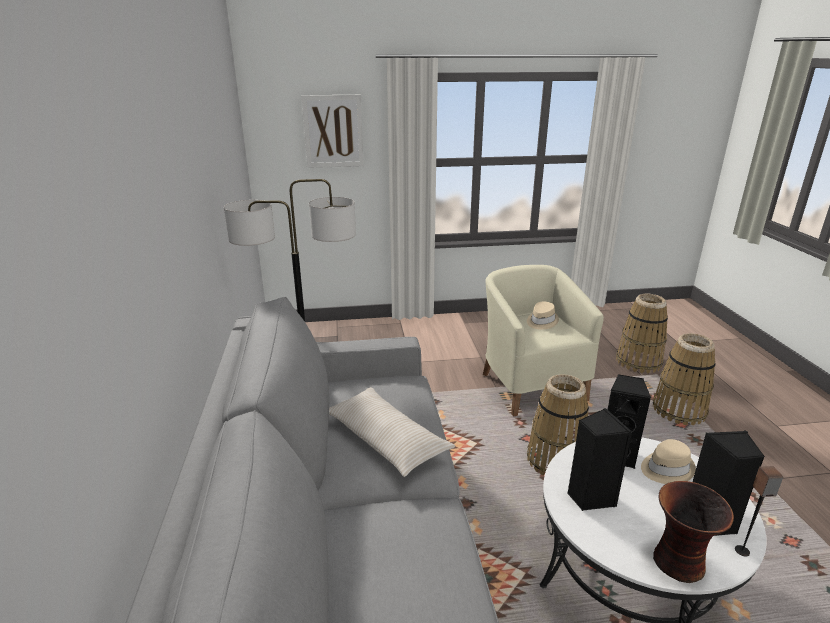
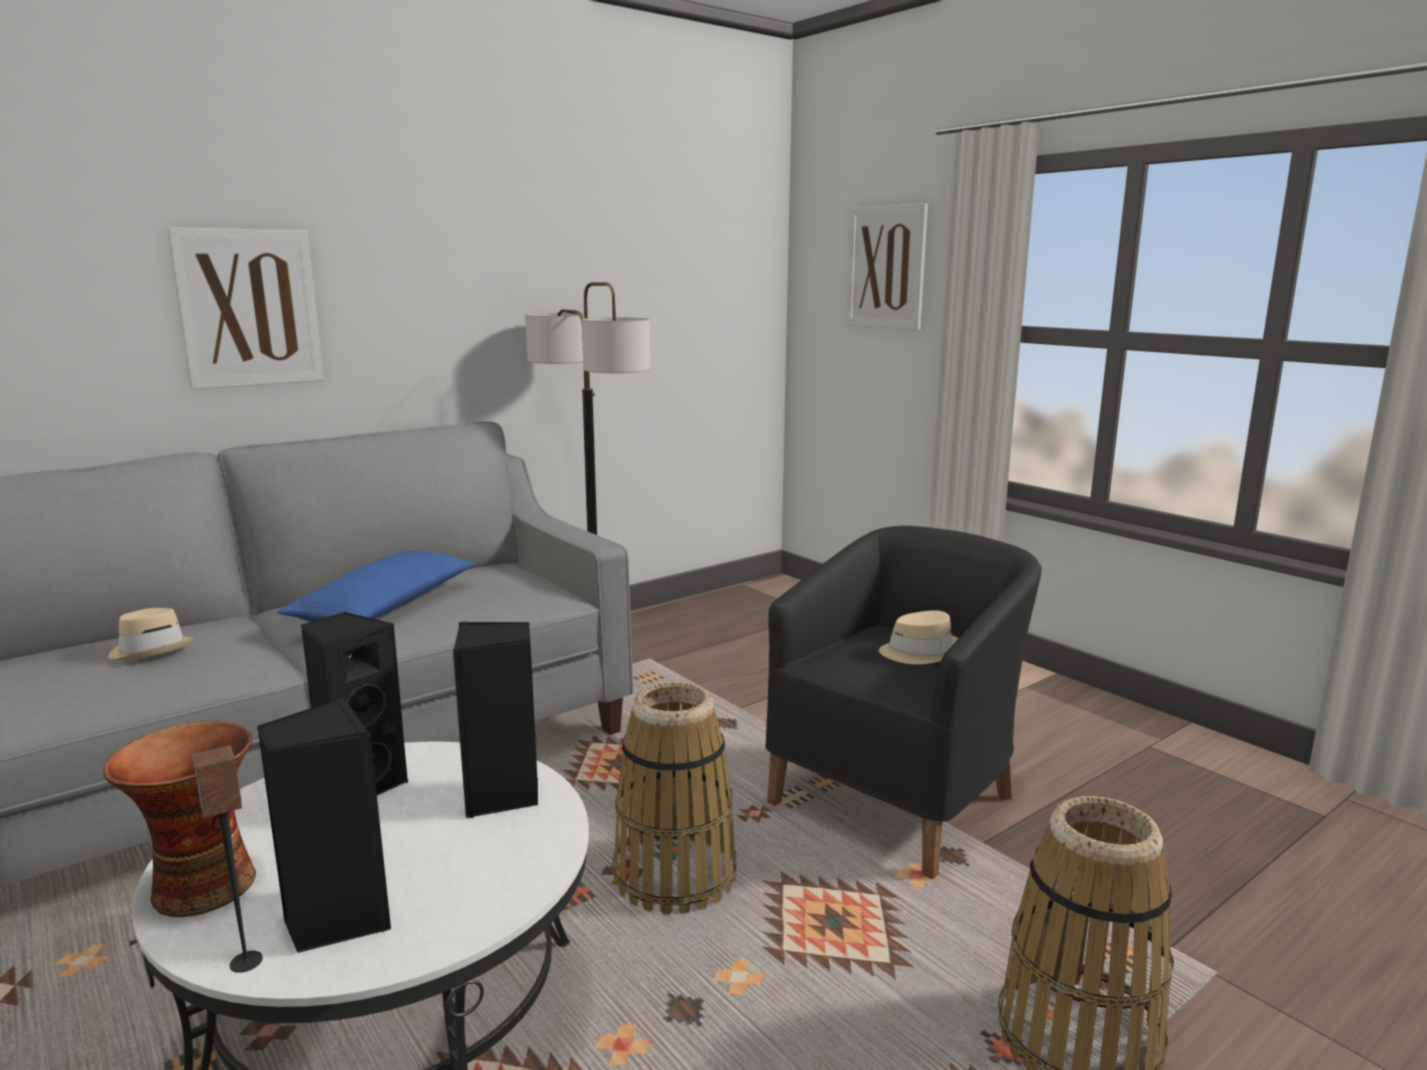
camera: 60 degrees right, 10 degrees down
beige pillow [329,387,455,477] -> blue pillow [277,551,475,622]
beige armchair [483,265,604,417] -> black armchair [765,526,1042,879]
basket [616,294,668,374] -> none
beige hat [641,439,696,484] -> beige hat moved to [108,608,193,660]
none -> picture [167,227,324,389]

